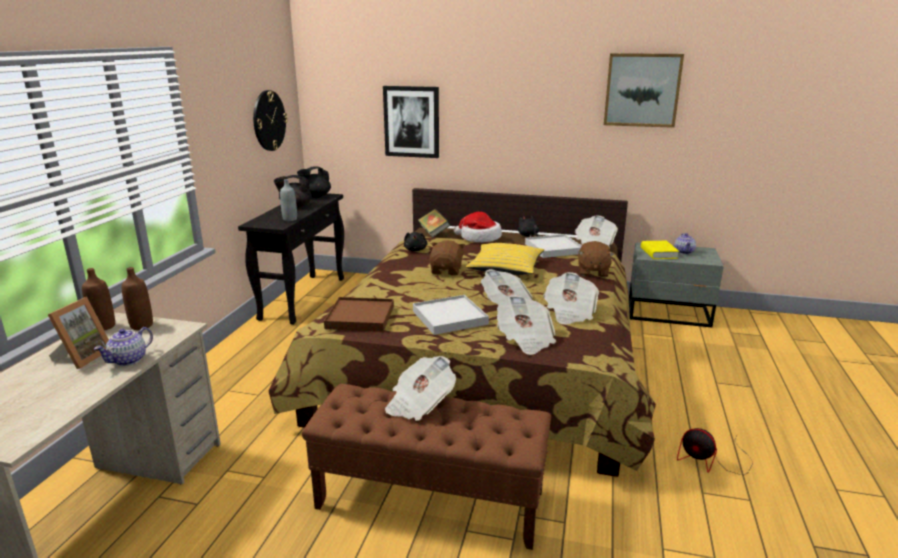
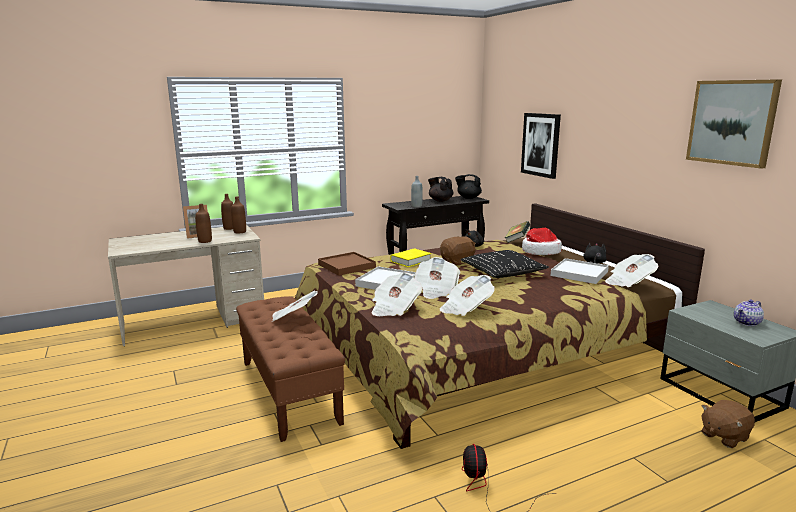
camera: 50 degrees right, 5 degrees down
teapot [94,327,153,366] -> brown bottle [195,204,212,243]
wall clock [253,90,287,151] -> none
yellow pillow [466,243,544,275] -> black pillow [461,250,549,278]
brown plush toy [578,241,614,278] -> brown plush toy moved to [701,400,755,448]
yellow book [641,241,679,259] -> yellow book moved to [390,248,431,267]

